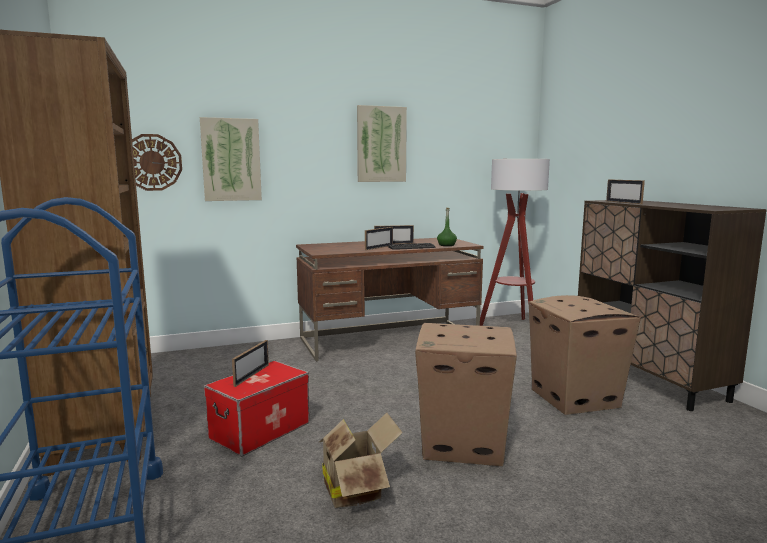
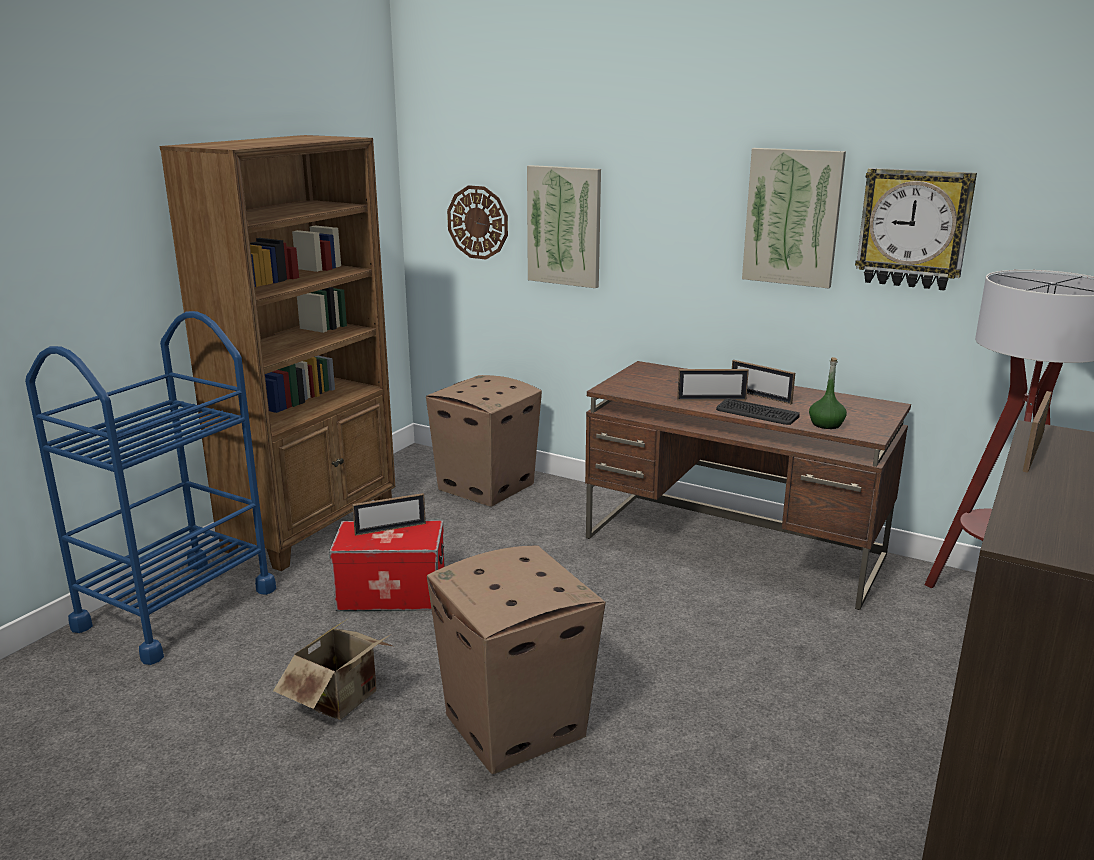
camera: 50 degrees right, 10 degrees up
cardboard box [529,295,641,415] -> cardboard box moved to [426,375,542,507]
none -> wall clock [855,168,977,290]

